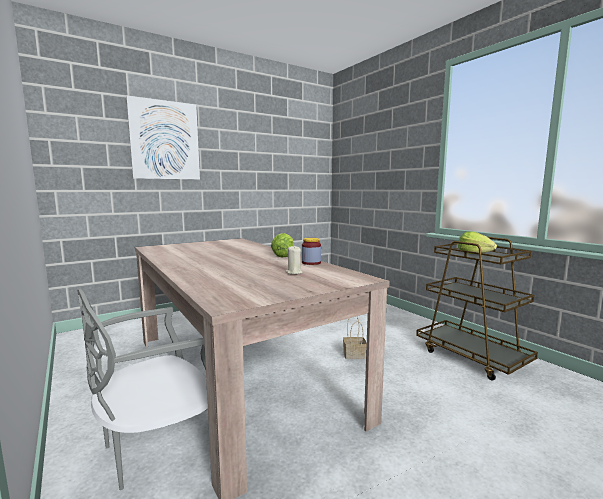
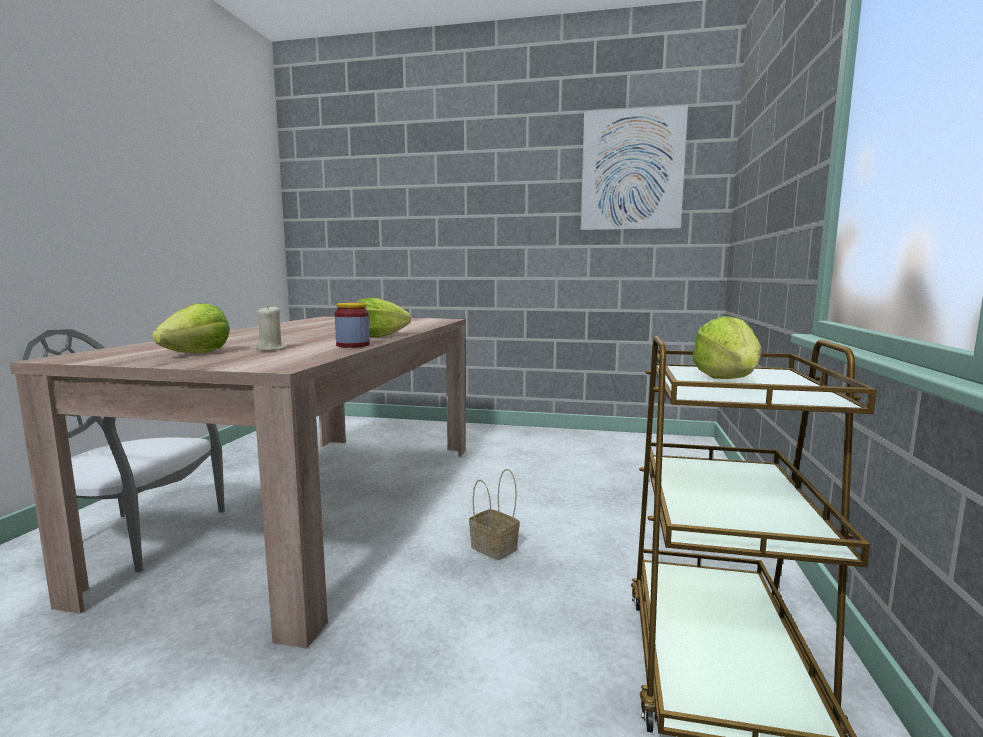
camera: 45 degrees right, 0 degrees up
picture [126,96,200,180] -> picture moved to [581,105,688,230]
none -> lettuce [152,303,230,353]

